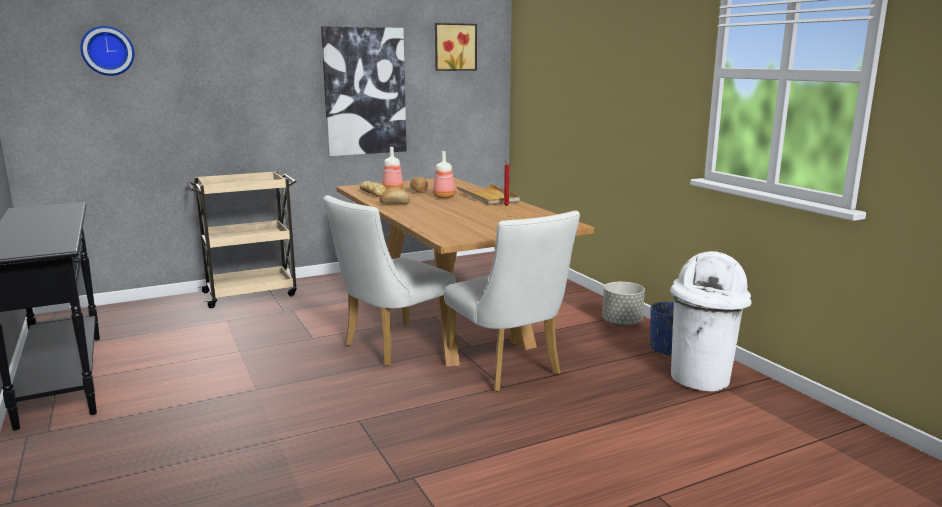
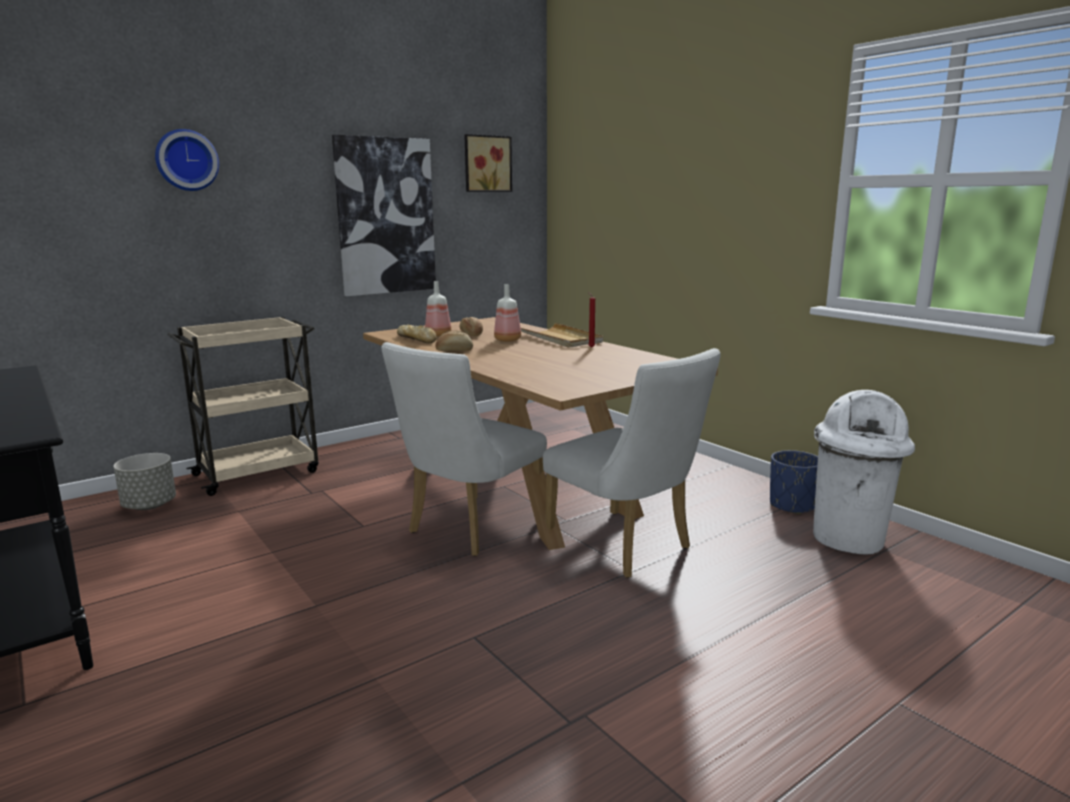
camera: 10 degrees left, 0 degrees up
wall clock [80,26,134,76] -> wall clock moved to [155,129,219,191]
grey planter [602,282,645,327] -> grey planter moved to [113,453,176,510]

